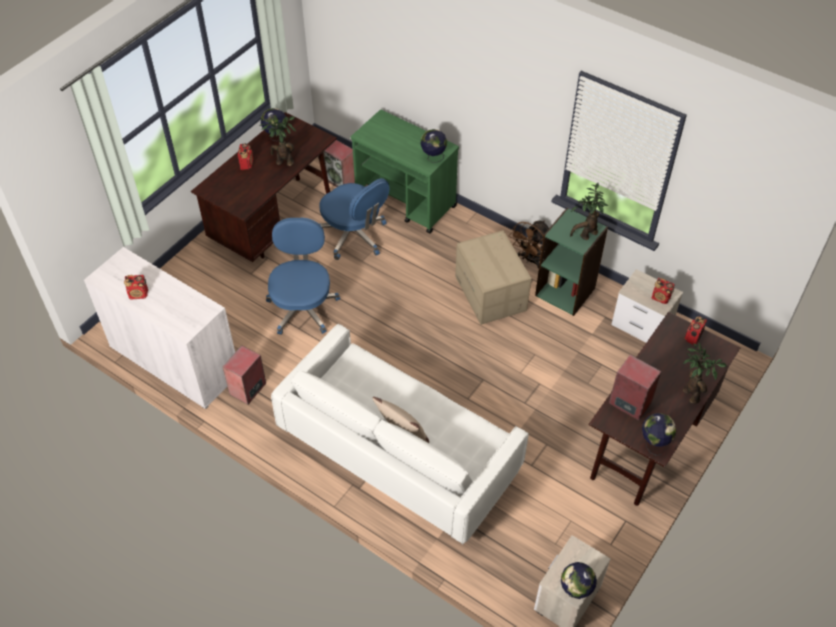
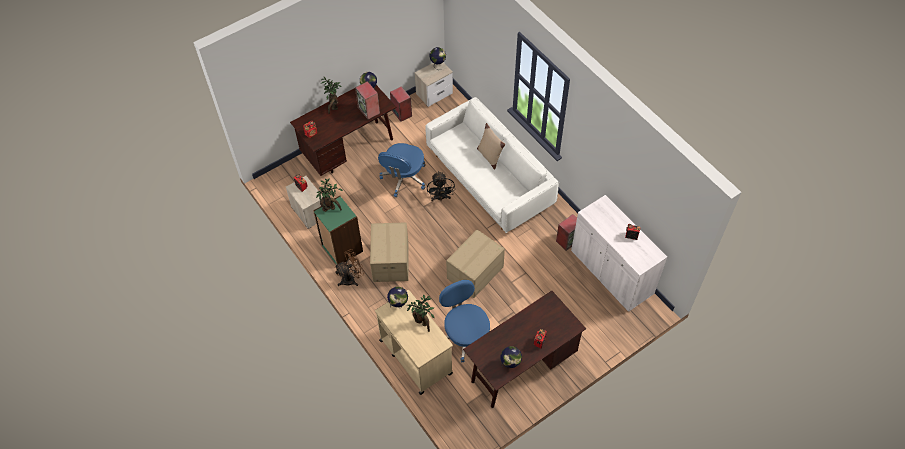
camera: 160 degrees left, 5 degrees up
potted plant [259,116,296,166] -> potted plant moved to [406,294,434,332]
blue office chair [266,218,340,335] -> blue office chair moved to [378,143,426,197]
speaker [323,140,355,187] -> speaker moved to [390,86,412,122]
green cart [351,110,459,234] -> beige cart [375,290,453,395]
none -> black fan [427,171,455,201]
none -> cardboard box [446,230,505,298]

